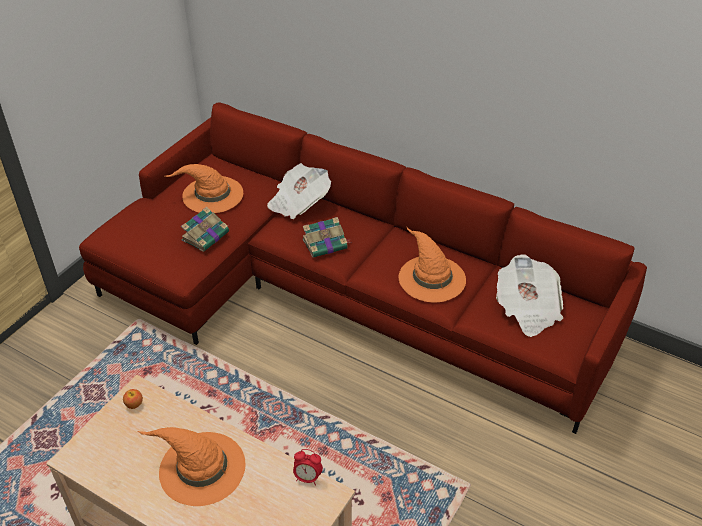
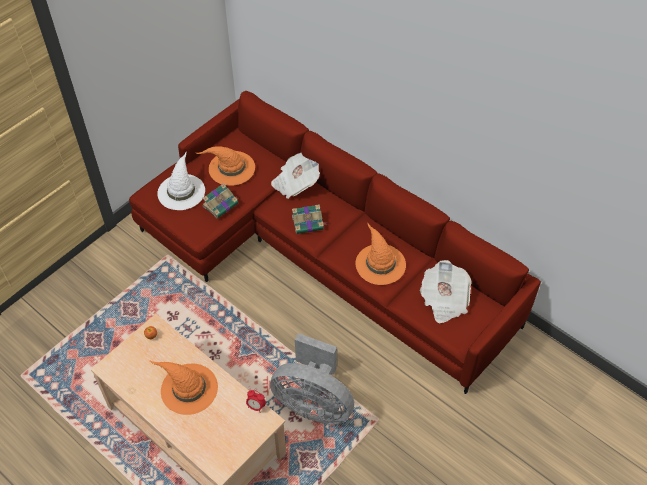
camera: 10 degrees right, 10 degrees up
none -> white hat [157,152,205,210]
none -> grey fan [270,333,354,424]

